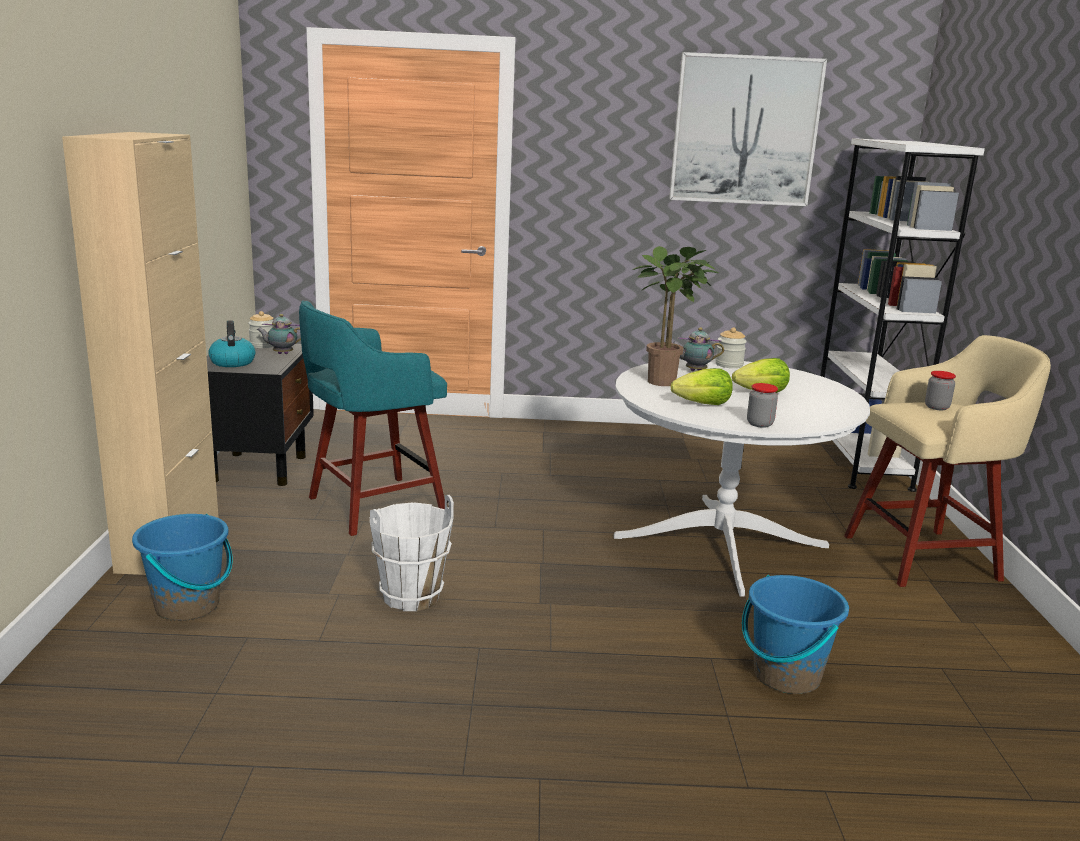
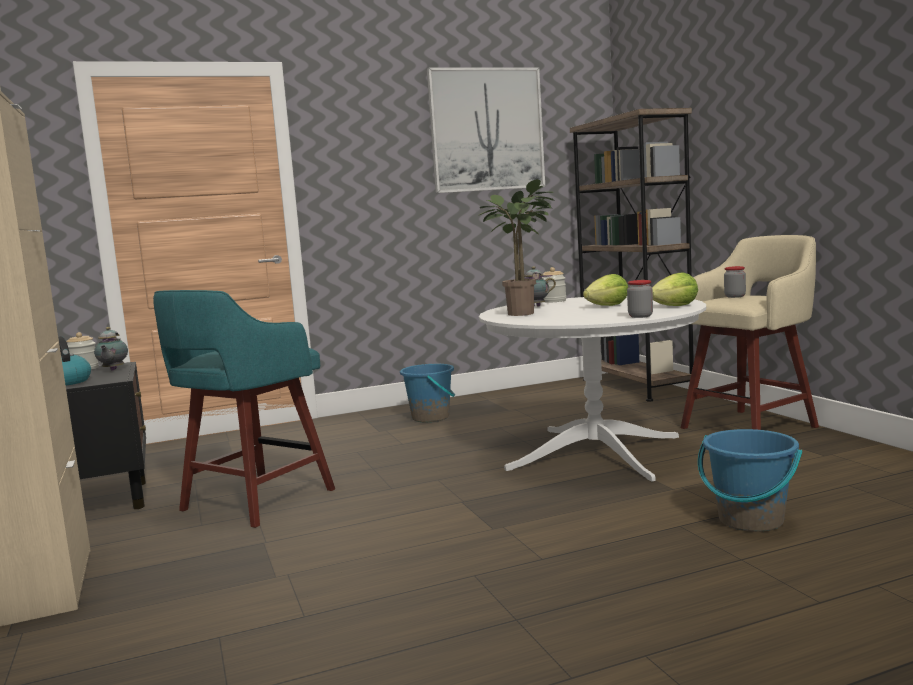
camera: 20 degrees left, 10 degrees down
blue bucket [132,514,233,621] -> blue bucket moved to [400,364,455,422]
teapot [256,314,301,354] -> teapot turned 75 degrees counterclockwise [94,327,128,371]
white bucket [370,495,454,611] -> none
lettuce [671,368,733,405] -> lettuce moved to [652,273,698,306]
white bookcase [820,138,985,492] -> brown bookcase [570,108,694,401]

